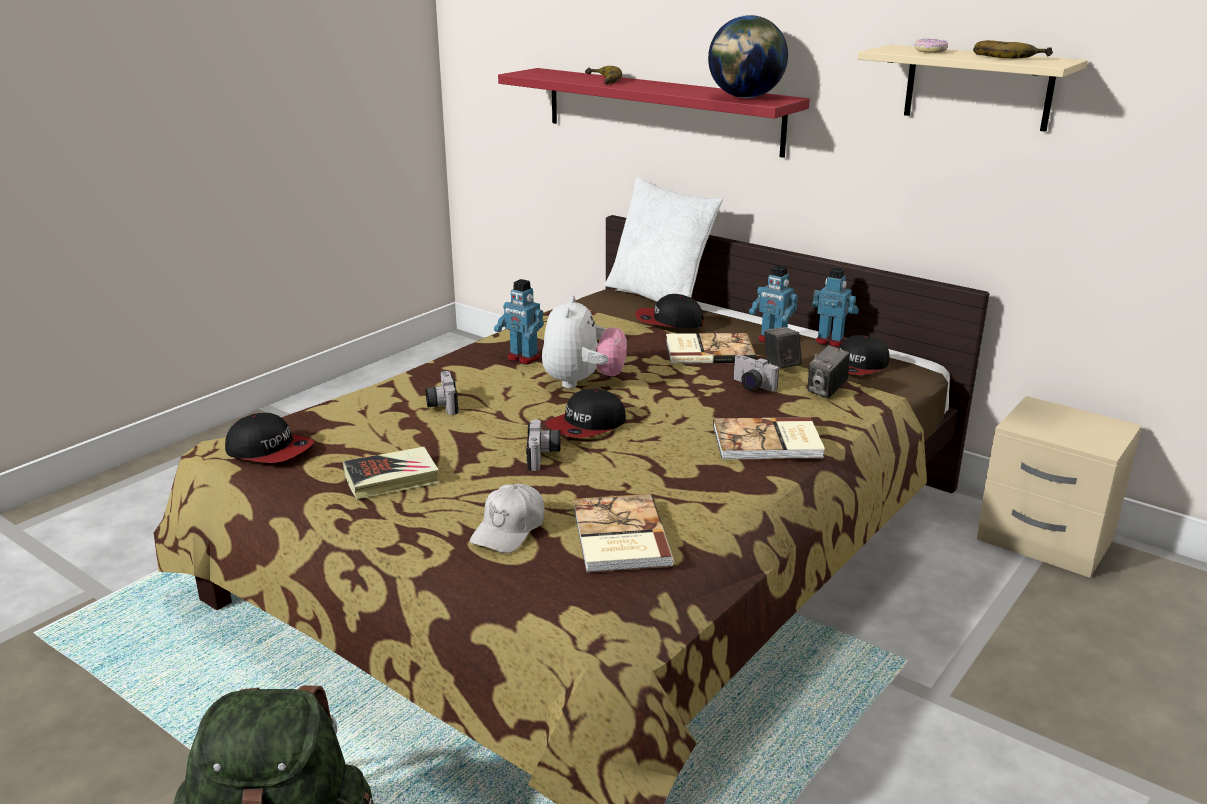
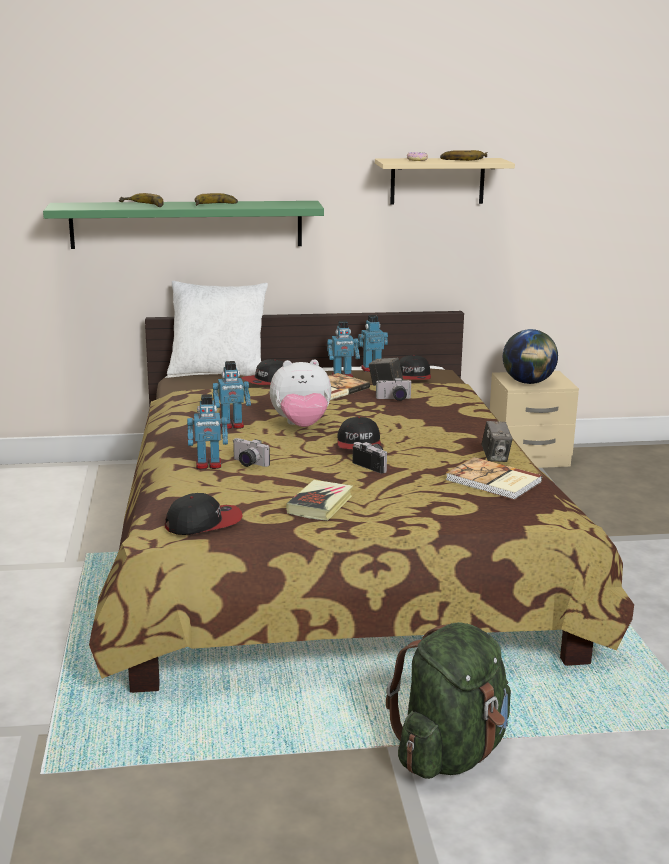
camera: 45 degrees left, 5 degrees down
white cap [470,484,545,553] -> none
red shelf [498,68,810,158] -> green shelf [43,201,324,249]
plush toy [542,295,627,389] -> plush toy turned 120 degrees clockwise [270,360,331,427]
globe [708,15,788,98] -> globe moved to [503,329,558,384]
book [713,417,825,460] -> none
camera [807,345,850,398] -> camera moved to [482,421,513,462]
none -> toy robot [187,394,228,469]
none -> banana [195,193,238,206]

